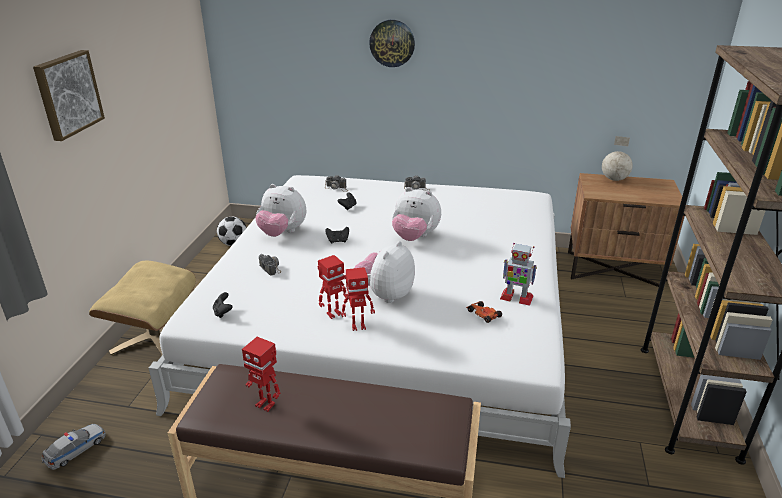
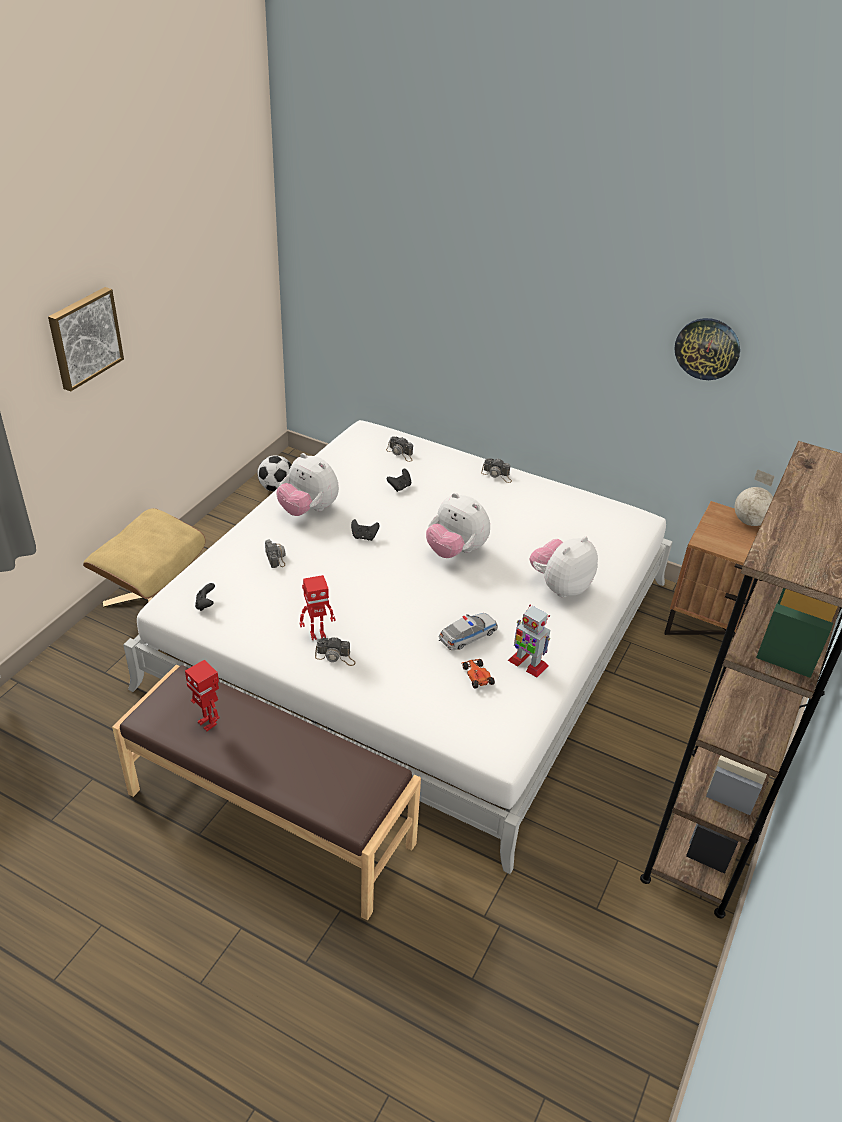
camera: 15 degrees right, 10 degrees up
toy car [42,424,106,470] -> toy car moved to [438,613,498,650]
toy robot [341,267,375,331] -> camera [315,637,356,666]
plush toy [354,241,415,303] -> plush toy moved to [530,536,598,598]
wall clock [369,20,415,67] -> wall clock moved to [674,318,740,380]

